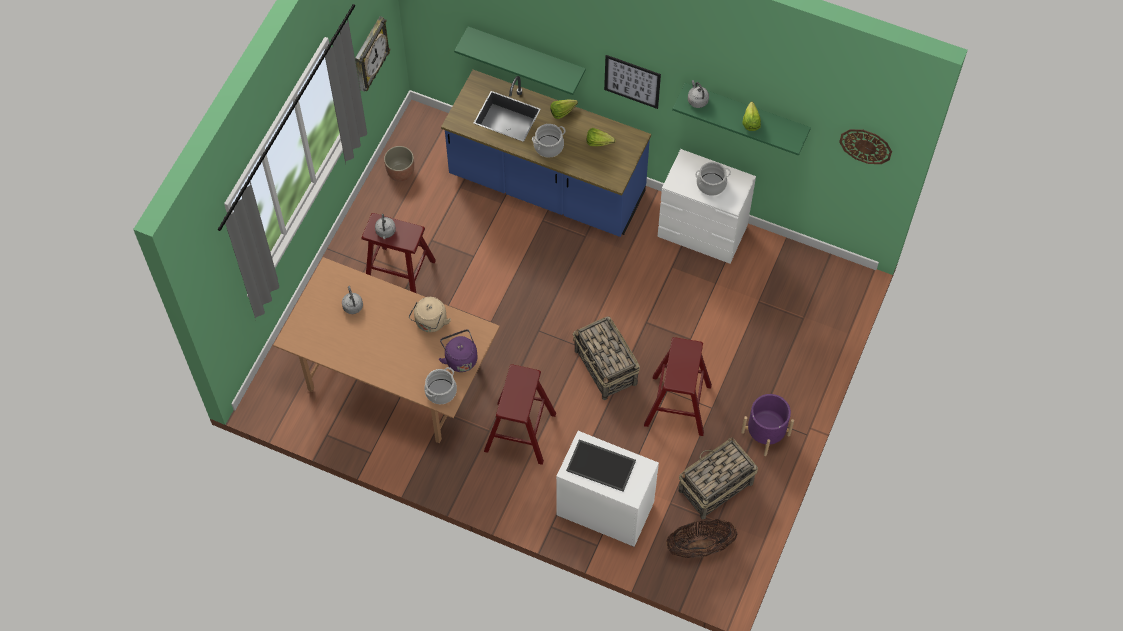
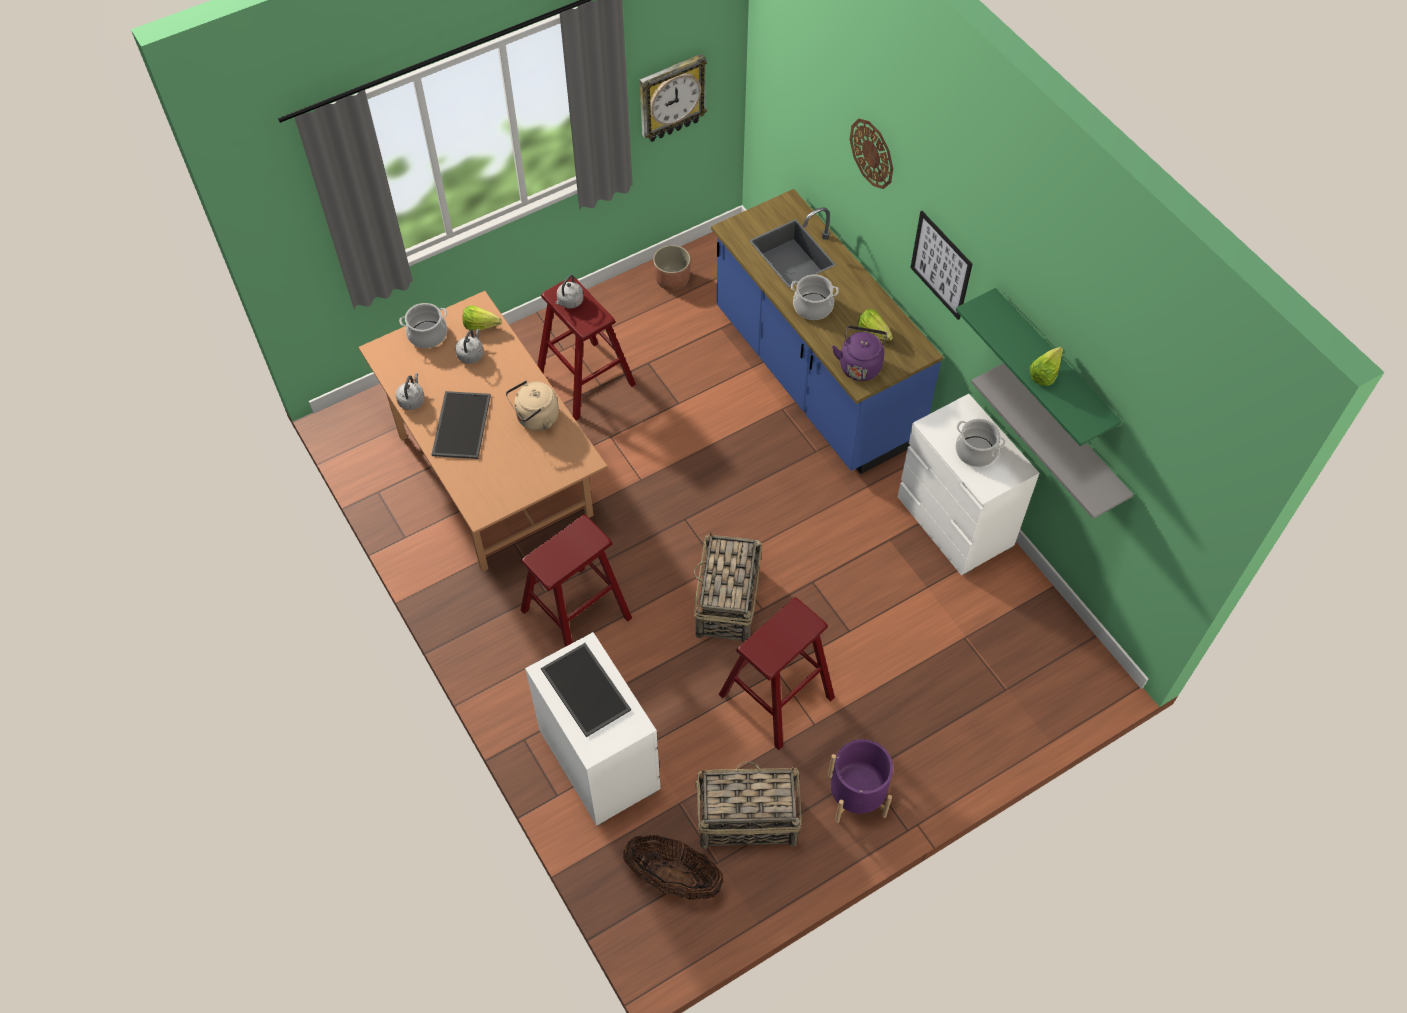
camera: 35 degrees right, 5 degrees down
cooking pot [424,367,457,404] -> cooking pot moved to [399,303,447,348]
purple kettle [439,329,478,372] -> purple kettle moved to [832,326,887,381]
green shelf [454,26,586,95] -> none
lettuce [550,100,578,119] -> lettuce moved to [463,305,501,330]
grey kettle [688,80,709,108] -> grey kettle moved to [396,373,425,410]
wall clock [839,129,892,164] -> wall clock moved to [850,119,893,189]
none -> tray [431,391,491,459]
none -> grey shelf [971,363,1133,519]

